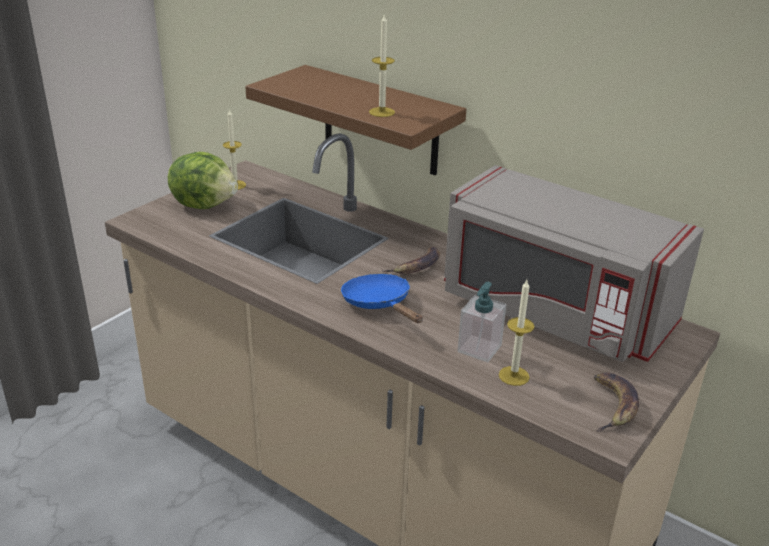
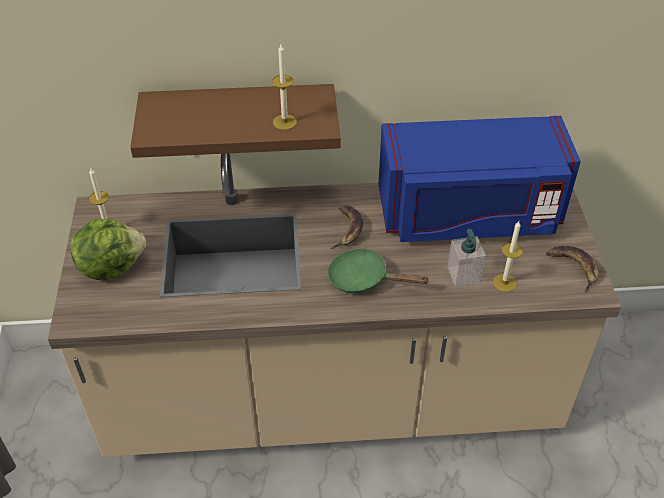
camera: 40 degrees left, 15 degrees up
blue frying pan [341,274,423,323] -> green frying pan [327,248,430,293]
grey microwave [444,165,704,362] -> blue microwave [379,116,581,242]

